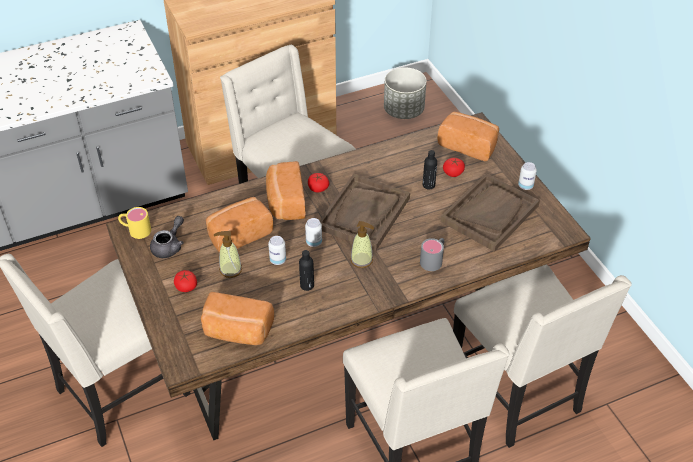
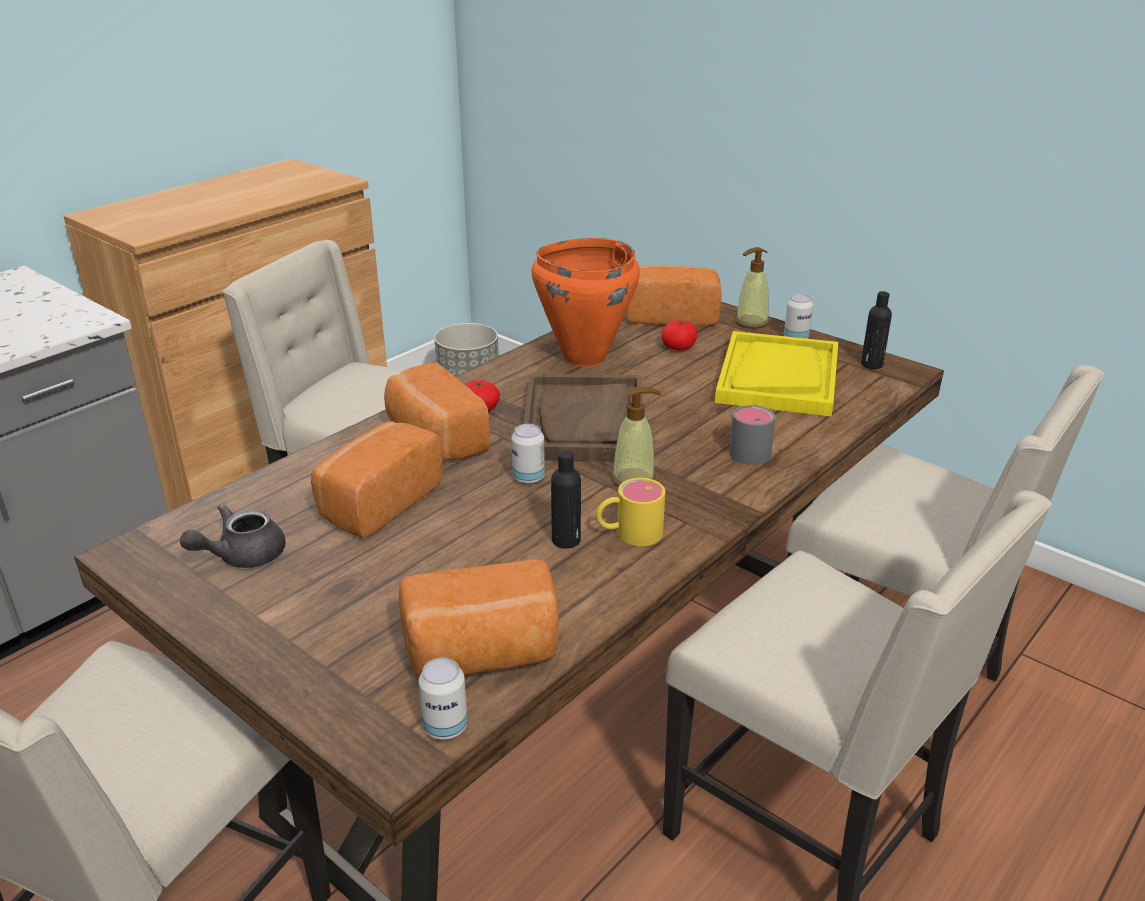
camera: 25 degrees left, 15 degrees down
yellow mug [118,207,151,239] -> yellow mug moved to [596,478,665,546]
grey teapot [150,216,184,258] -> grey teapot turned 135 degrees counterclockwise [180,504,285,568]
tomato [174,270,197,292] -> none
soap dispenser [214,231,242,278] -> soap dispenser moved to [735,247,769,329]
can [268,236,286,265] -> can moved to [419,658,468,740]
black bottle [423,150,437,190] -> black bottle moved to [861,291,892,369]
brown tray [440,173,540,252] -> yellow tray [715,331,838,417]
none -> orange cooking pot [532,238,640,367]

